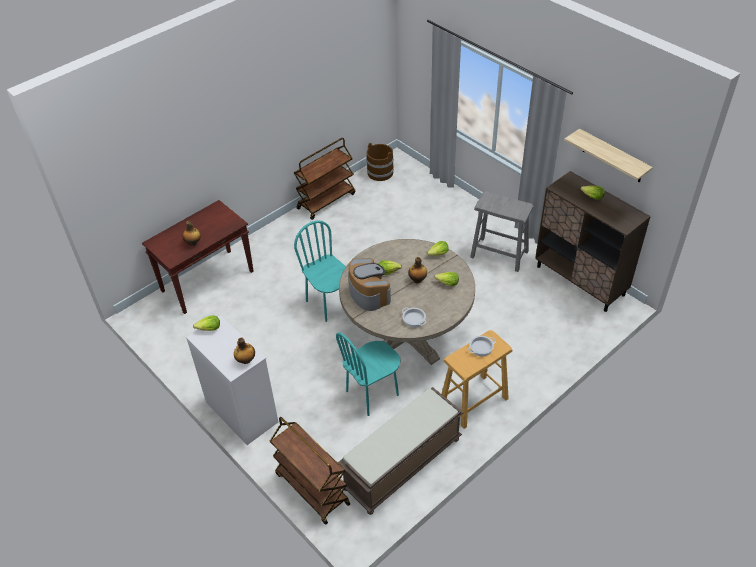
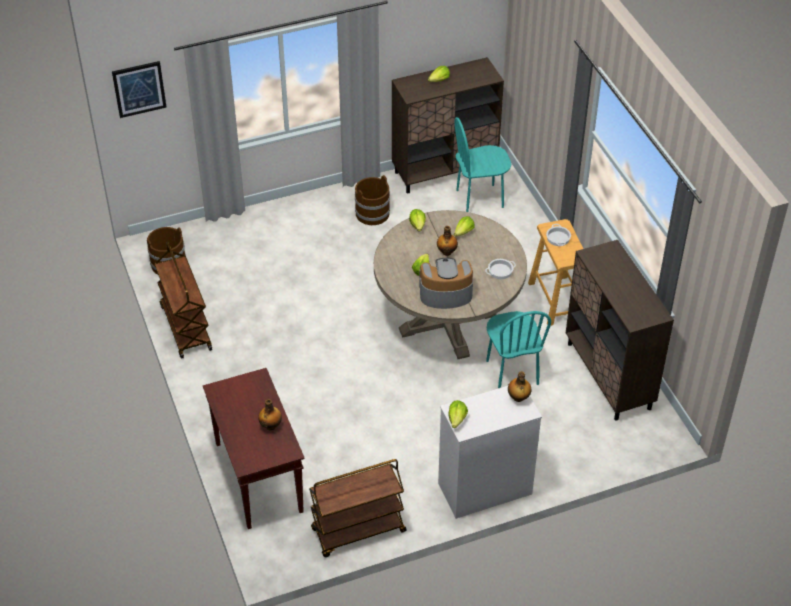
camera: 70 degrees left, 0 degrees up
brown cart [270,417,350,525] -> brown cart moved to [309,459,407,557]
turquoise chair [294,220,346,322] -> turquoise chair moved to [454,117,512,212]
brown bench [338,387,464,515] -> brown cabinet [566,240,674,421]
grey stool [470,191,534,272] -> brown bucket [355,175,390,225]
shelf [564,128,653,182] -> none
none -> picture [112,61,166,118]

